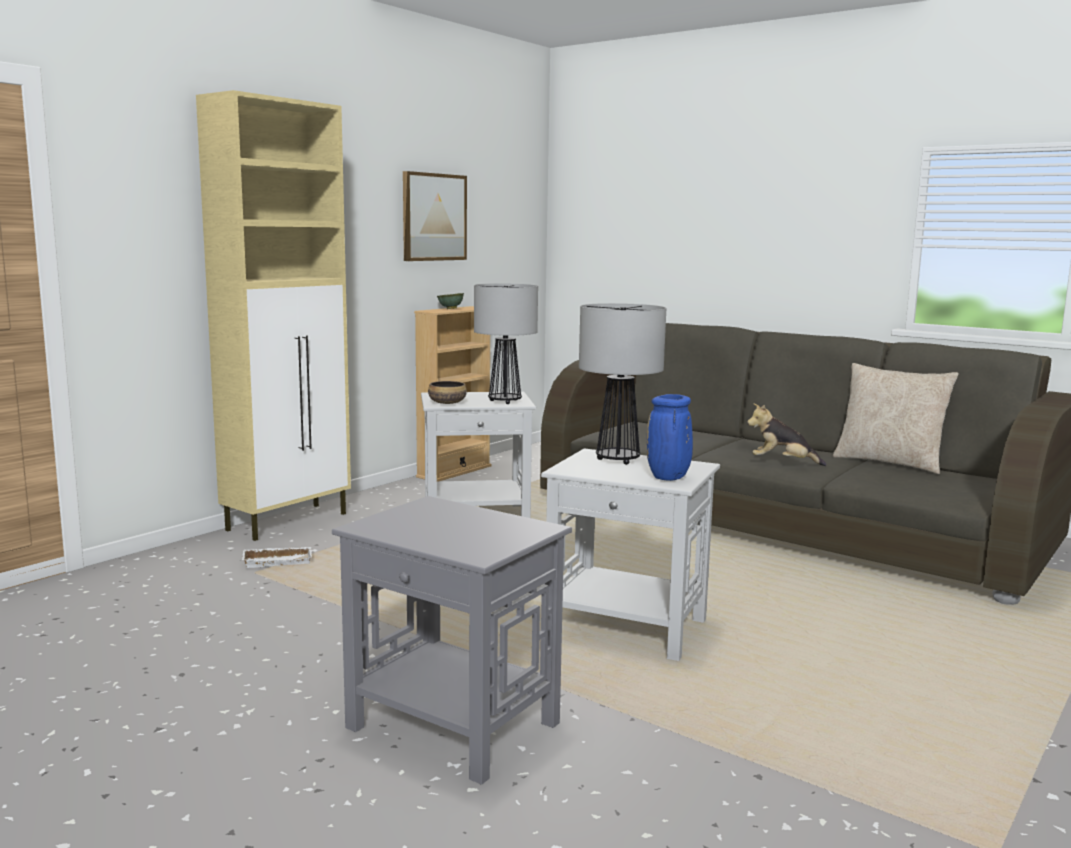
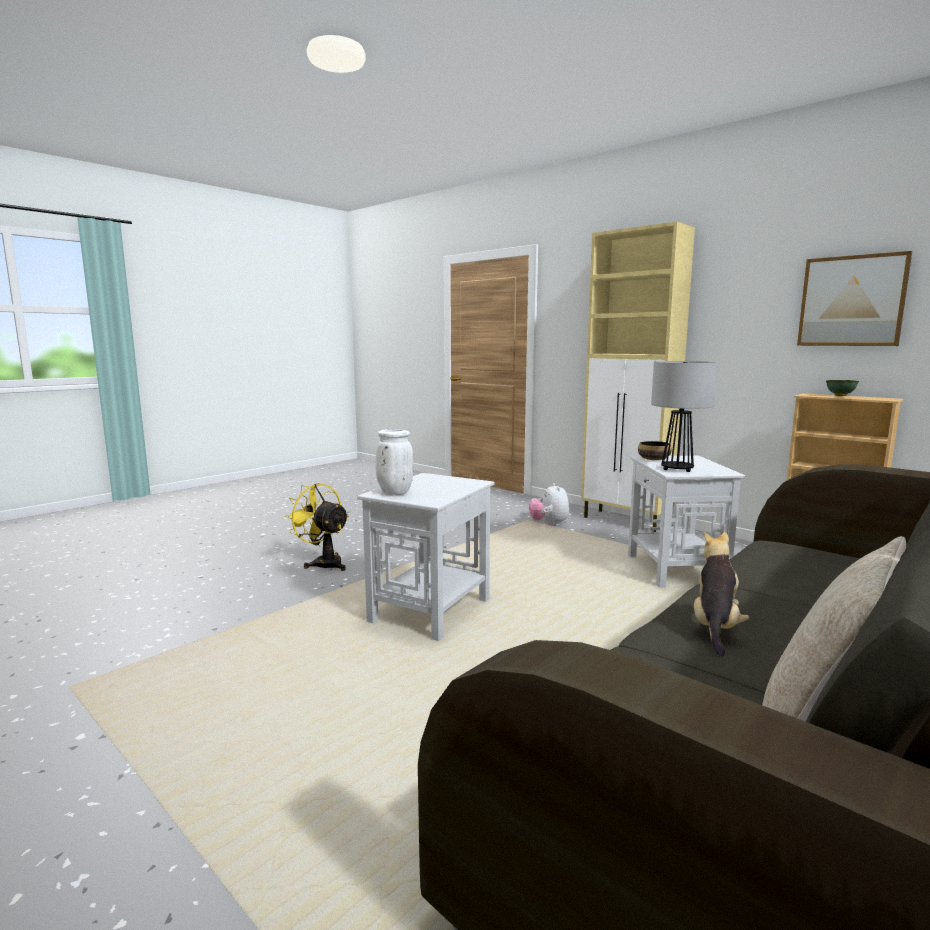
camera: 95 degrees right, 0 degrees up
white tray [242,547,312,568] -> plush toy [529,483,569,526]
grey side table [332,496,572,785] -> yellow fan [284,483,349,571]
table lamp [579,303,666,465] -> none
blue vase [647,394,693,481] -> white vase [376,429,413,495]

